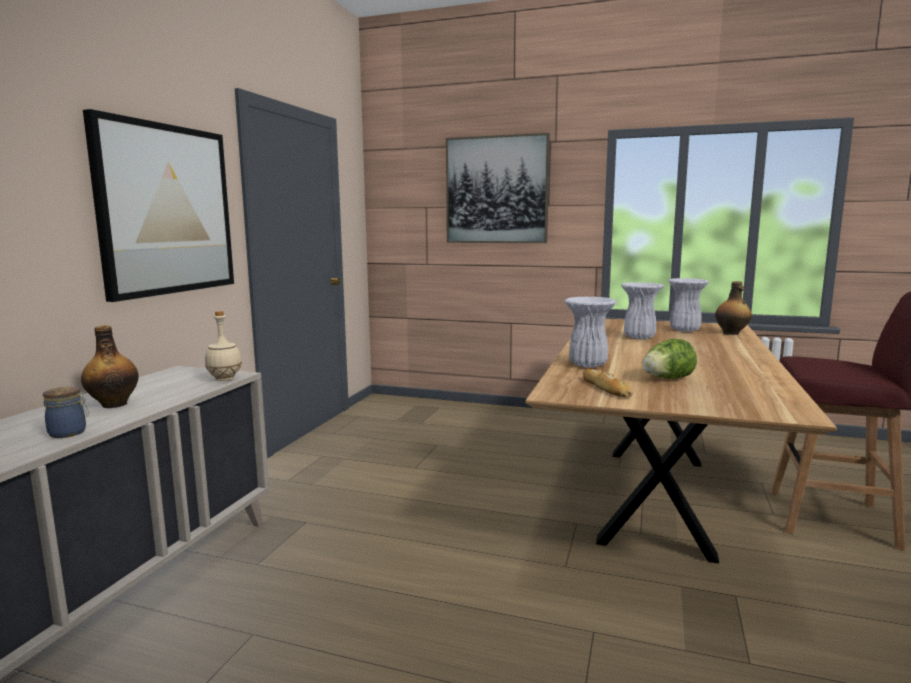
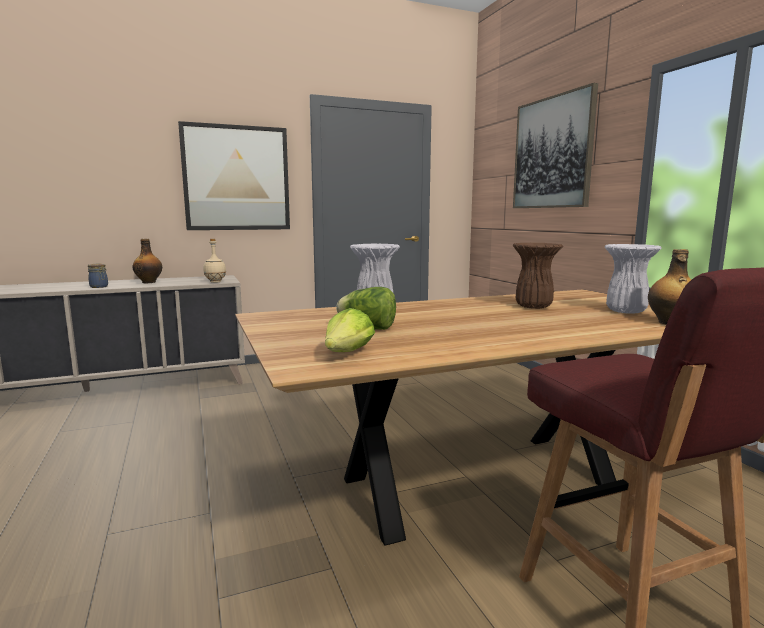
camera: 50 degrees right, 0 degrees up
bread [583,369,633,398] -> none
white vase [621,282,664,339] -> brown vase [513,243,563,309]
none -> lettuce [325,308,375,352]

